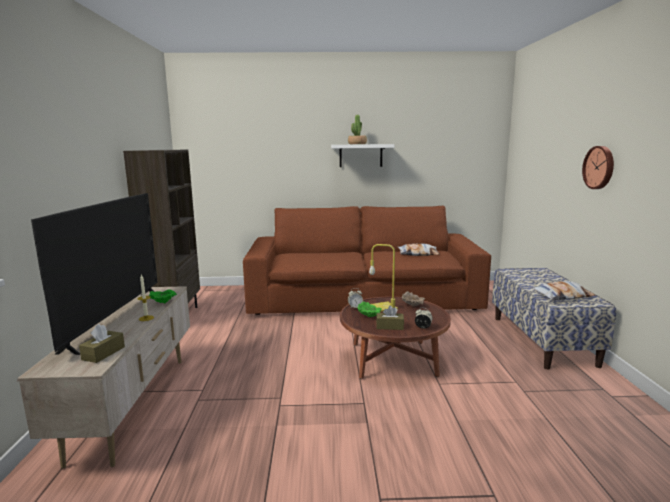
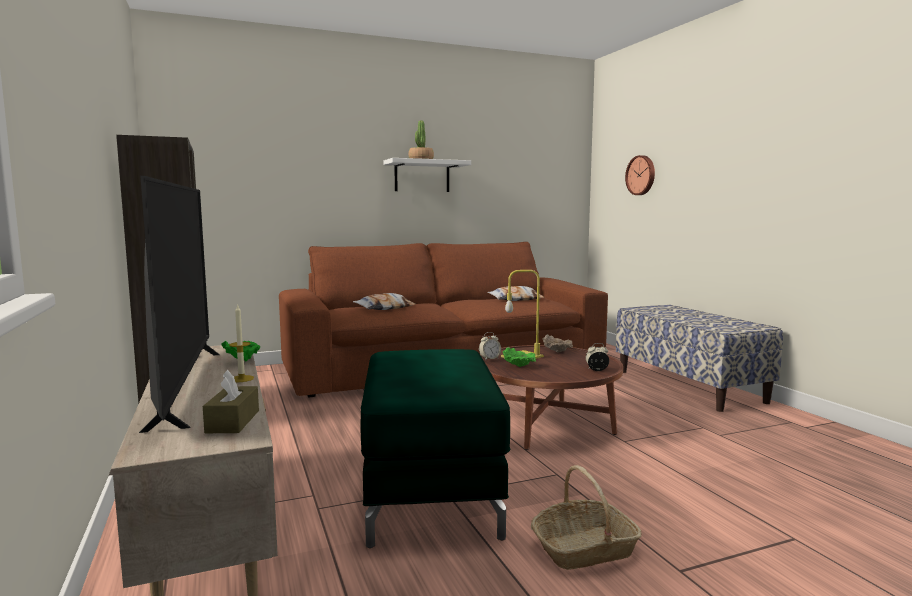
camera: 20 degrees left, 5 degrees down
brown tissue box [376,305,404,330] -> none
pillow [532,281,595,301] -> pillow moved to [353,293,416,310]
wall clock [582,146,614,189] -> wall clock moved to [625,155,655,195]
none -> green ottoman [361,349,510,548]
none -> basket [531,465,642,570]

